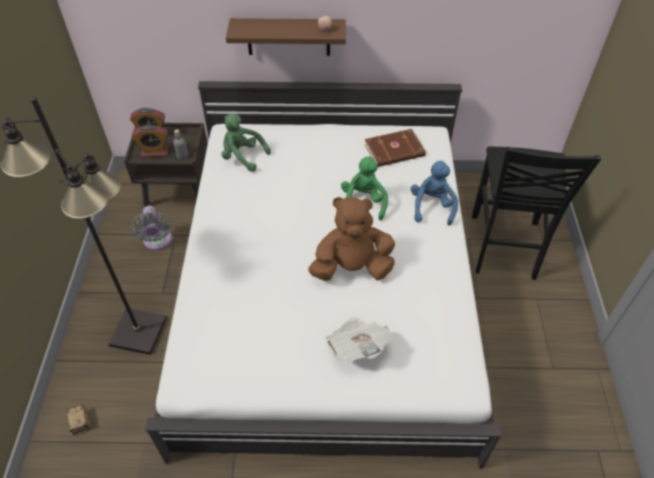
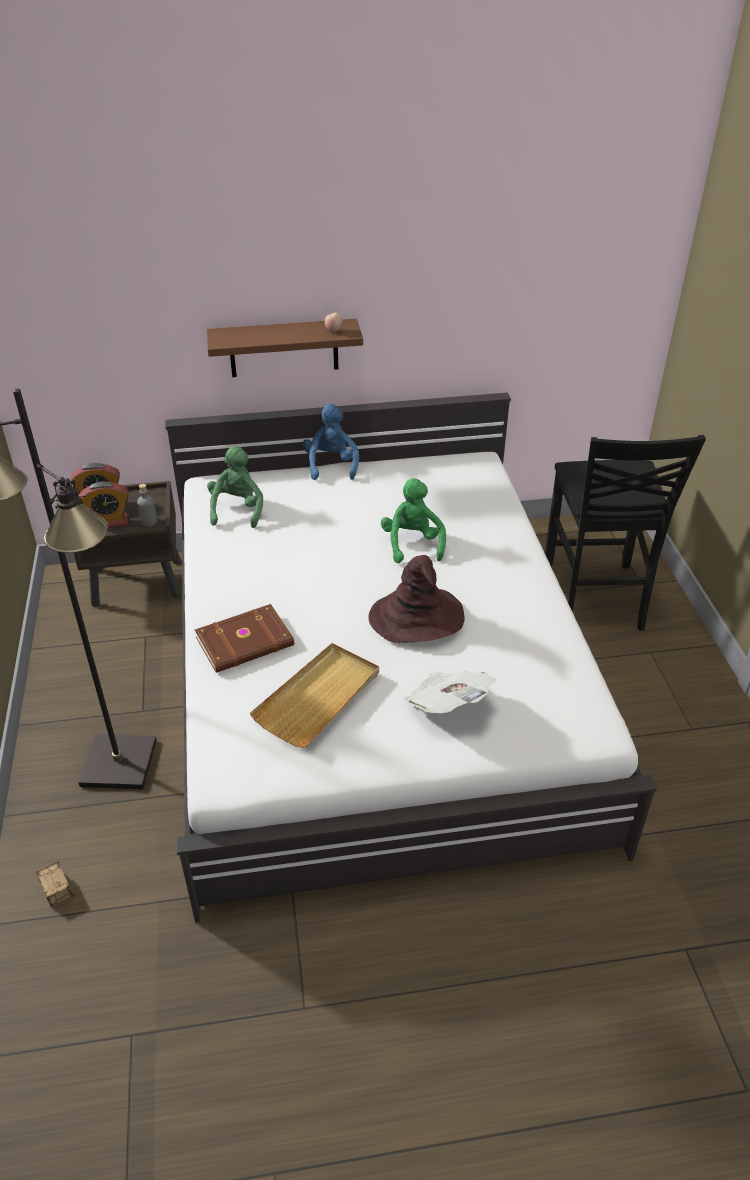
camera: 10 degrees left, 10 degrees down
grey fan [130,206,172,250] -> none
green plush toy [221,114,271,172] -> green plush toy turned 75 degrees clockwise [207,446,263,528]
brown plush toy [308,197,395,281] -> brown hat [368,555,465,643]
brown book [365,129,426,167] -> brown book moved to [195,604,294,673]
blue plush toy [411,161,458,226] -> blue plush toy moved to [302,404,359,480]
none -> beige tray [250,643,379,748]

